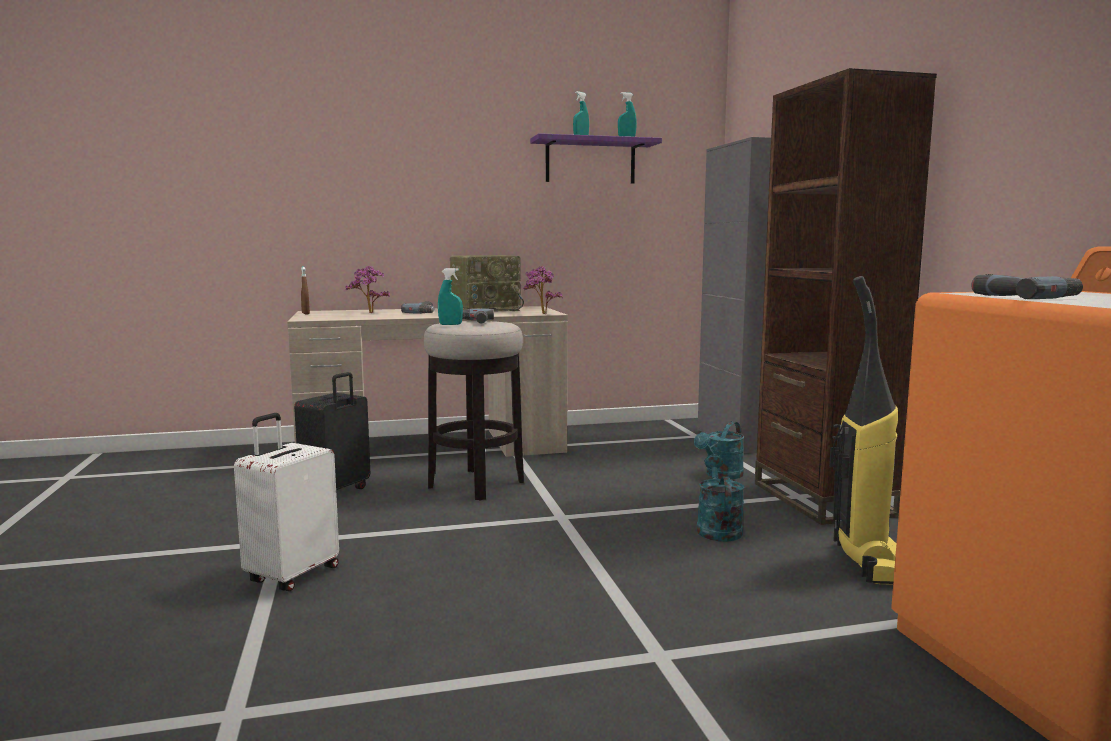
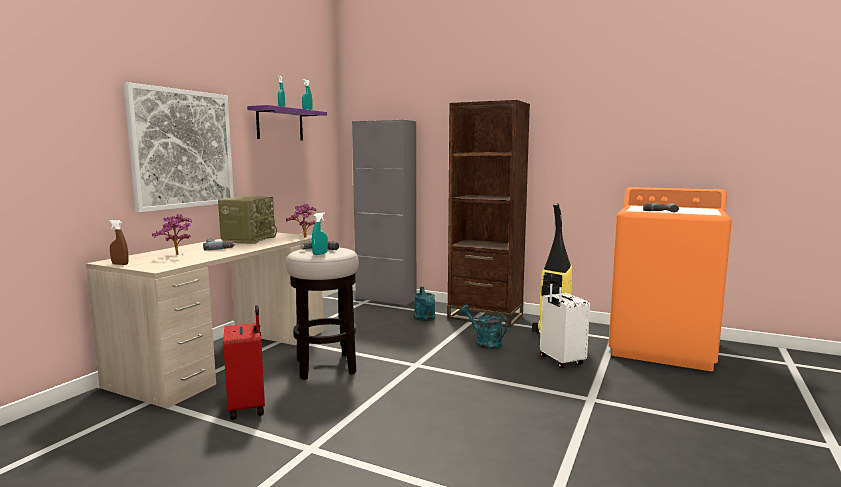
camera: 50 degrees left, 0 degrees up
white suitcase [234,413,339,591] -> white suitcase moved to [540,280,590,368]
black suitcase [294,372,370,490] -> red suitcase [223,305,265,420]
none -> picture [124,82,234,212]

